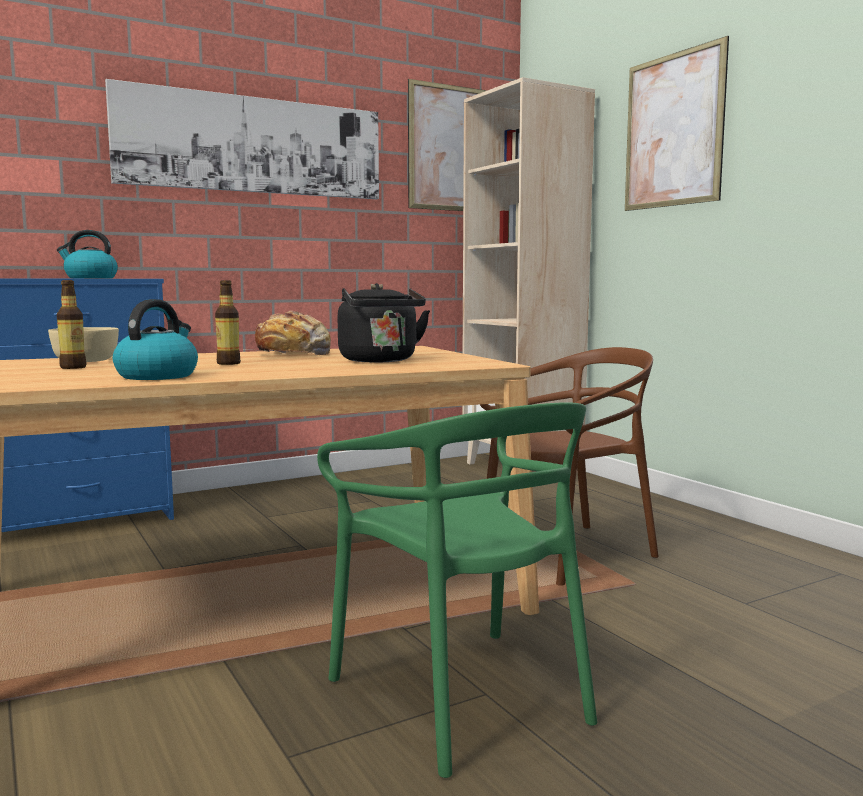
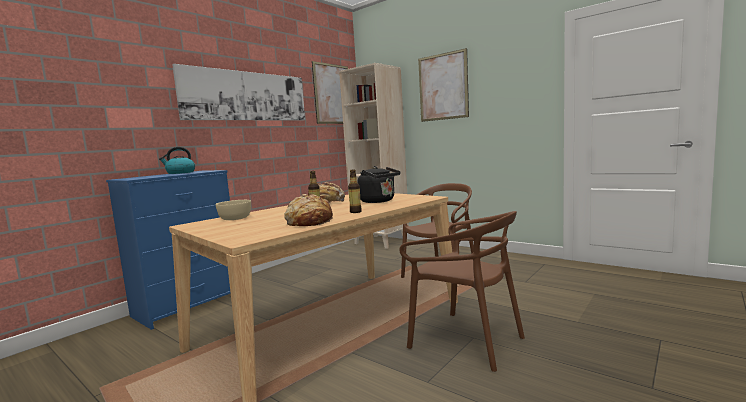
camera: 20 degrees left, 0 degrees up
bottle [57,280,86,369] -> bottle moved to [348,169,362,213]
kettle [113,299,198,380] -> bread [284,194,333,226]
green chair [317,402,597,778] -> brown chair [399,211,525,372]

